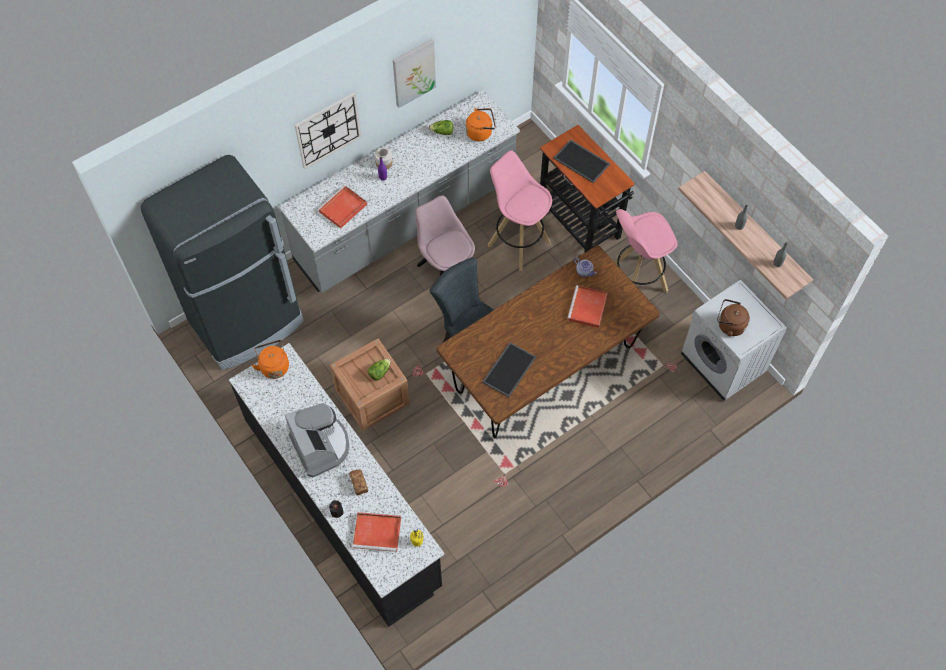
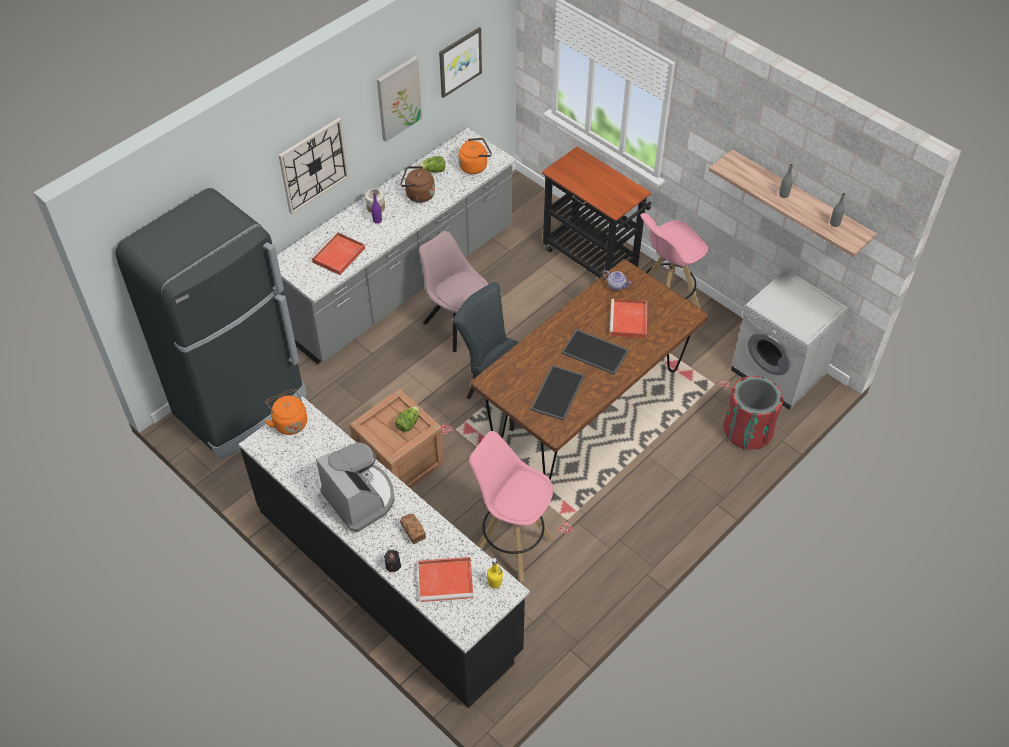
camera: 10 degrees left, 10 degrees down
pink stool [488,150,552,271] -> pink stool moved to [469,431,553,582]
tray [554,139,610,183] -> tray moved to [561,329,629,375]
brown kettle [717,299,750,336] -> brown kettle moved to [400,166,435,203]
none -> picture [439,27,482,98]
none -> red trash can [723,376,784,450]

